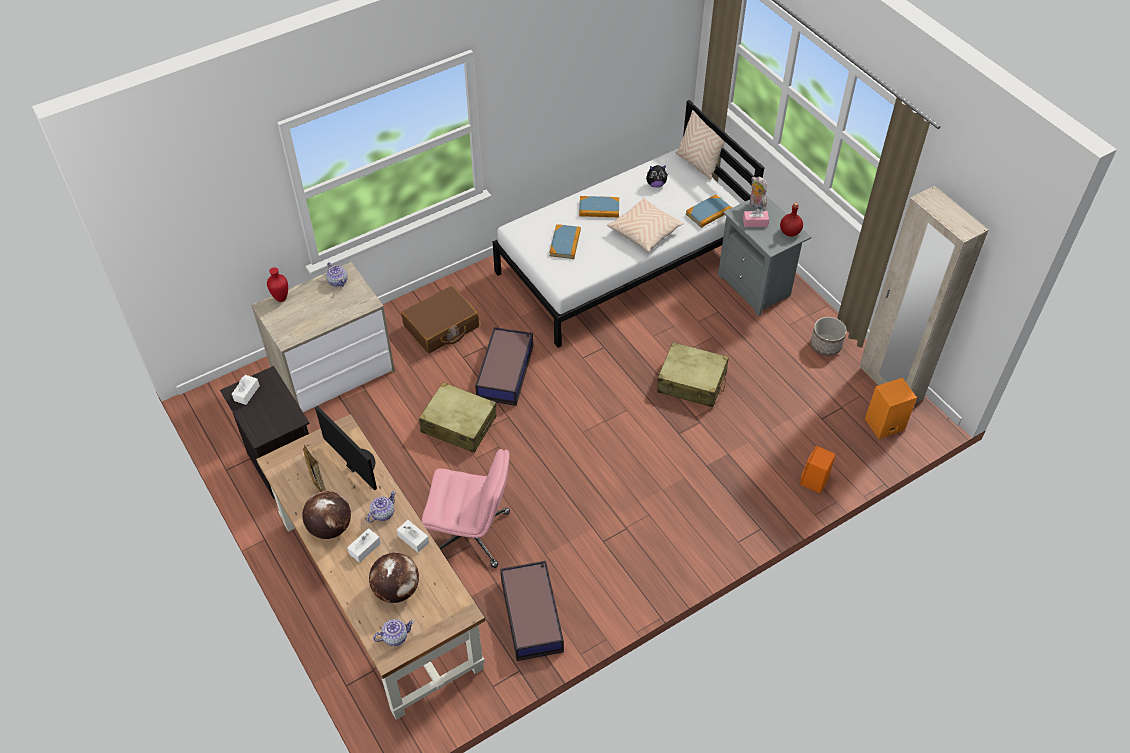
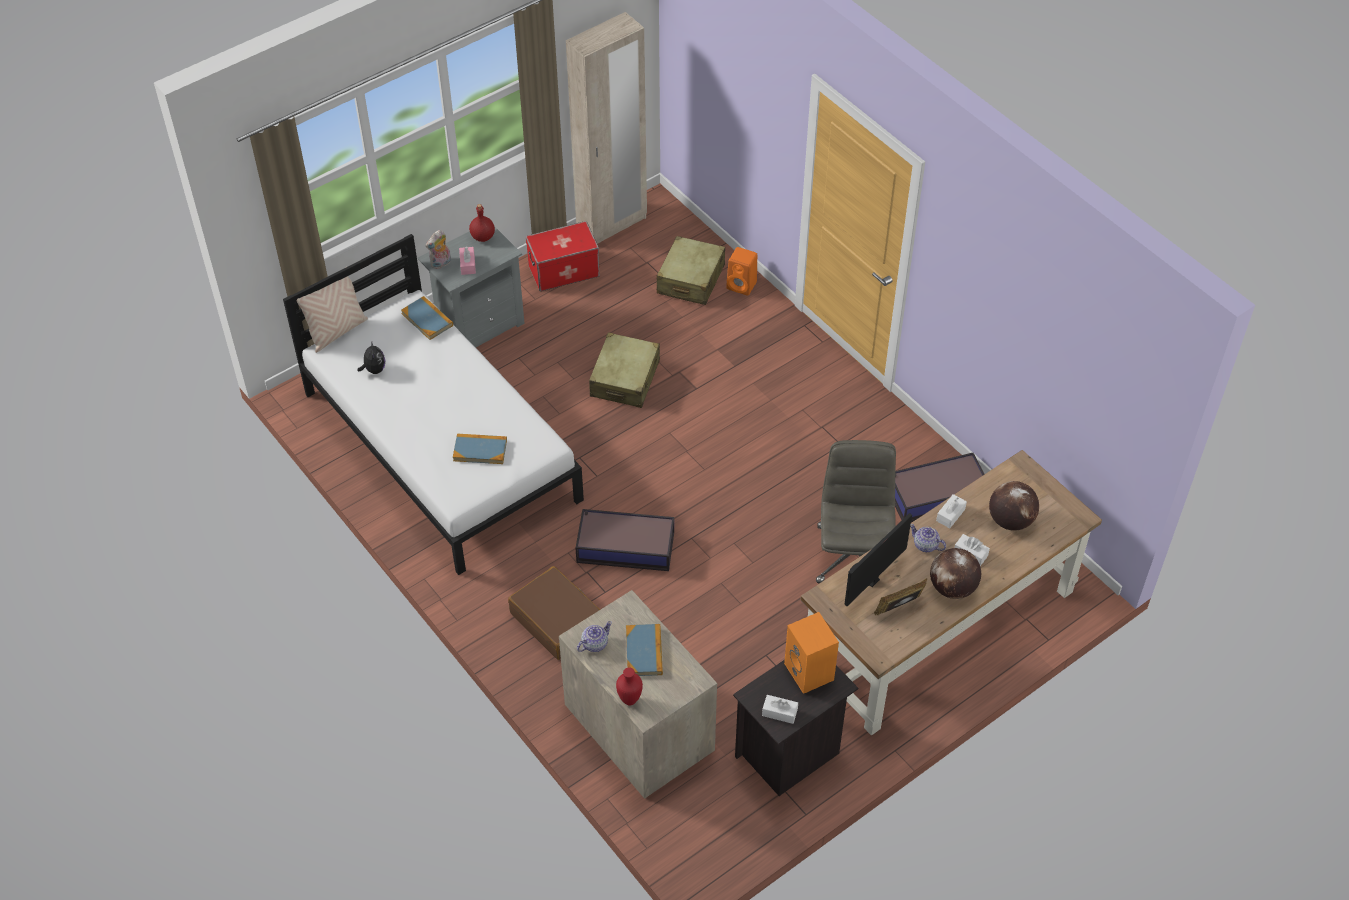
camera: 95 degrees left, 0 degrees up
teapot [373,619,414,646] -> none
beige suitcase [419,382,497,453] -> beige suitcase moved to [657,236,725,305]
pink office chair [422,449,510,568] -> grey office chair [816,440,896,583]
book [579,196,619,217] -> book moved to [626,624,663,676]
beige pillow [607,198,684,252] -> none
planter [811,317,847,356] -> storage box [525,221,600,291]
orange speaker [865,378,917,439] -> orange speaker moved to [784,612,839,694]

